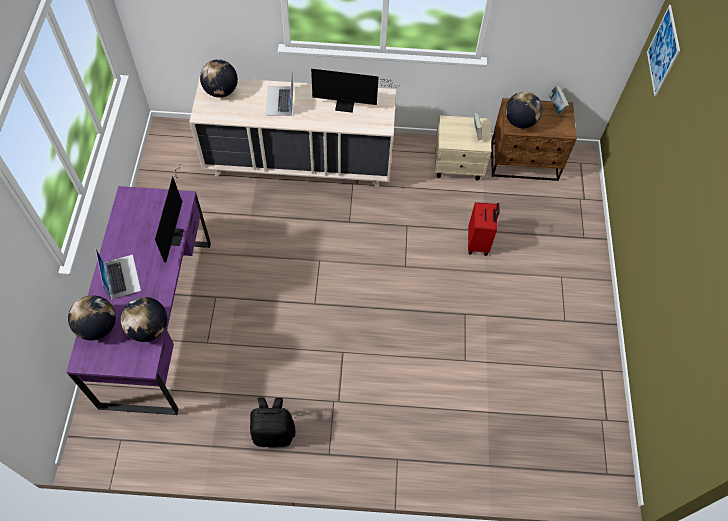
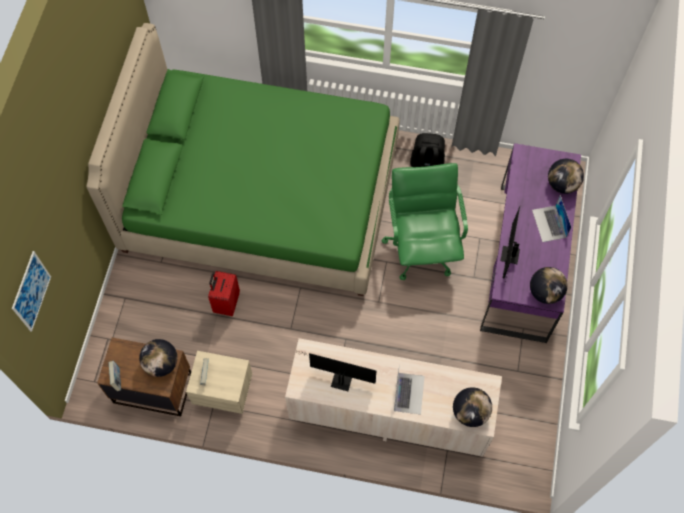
camera: 170 degrees left, 5 degrees up
globe [121,297,167,342] -> globe moved to [530,267,568,304]
none -> green bed [86,23,400,296]
none -> green office chair [382,163,468,280]

